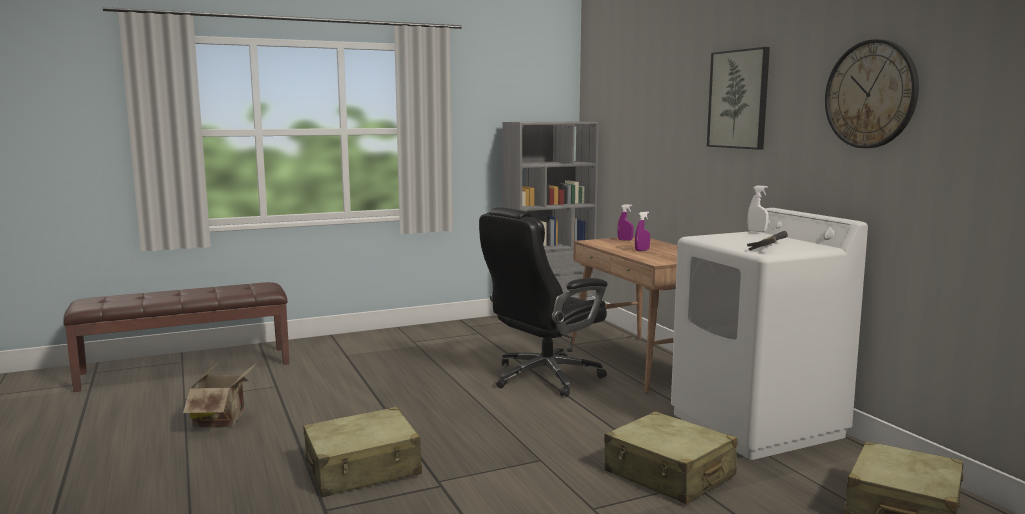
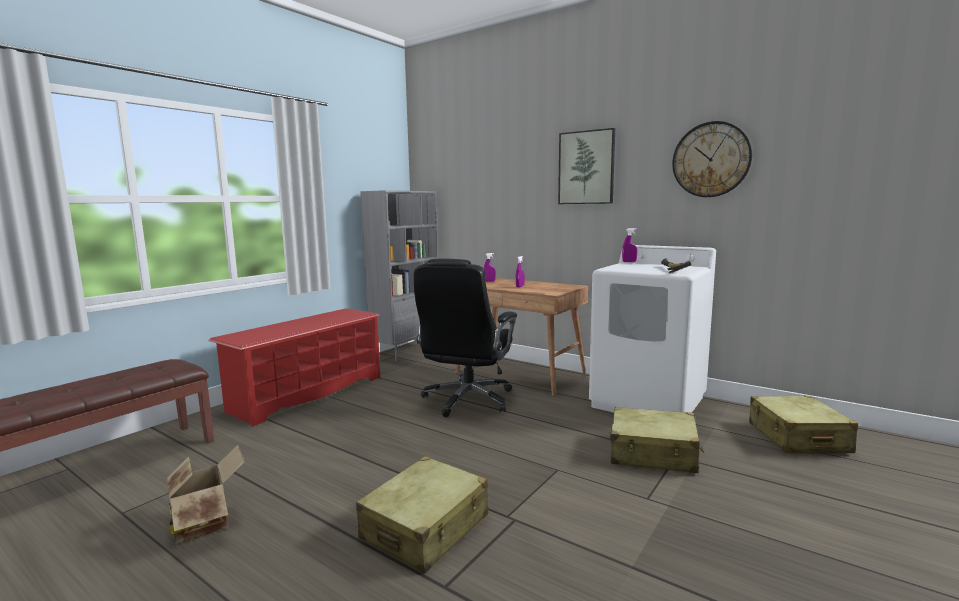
camera: 30 degrees left, 0 degrees up
white spray bottle [748,186,769,232] -> purple spray bottle [622,228,638,262]
none -> red shoe rack [209,308,380,427]

